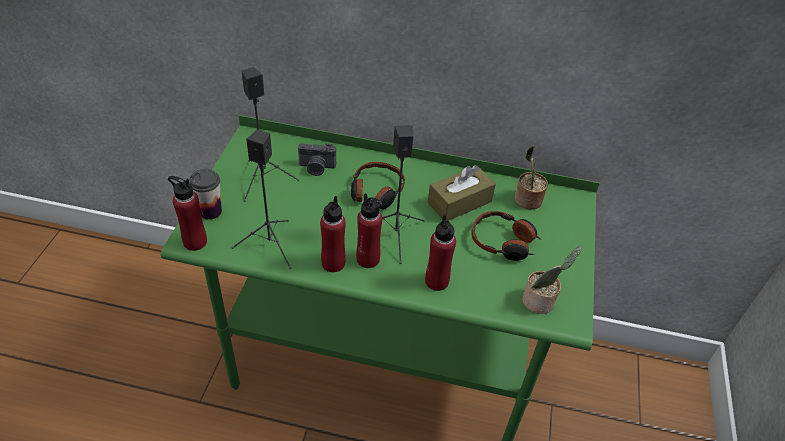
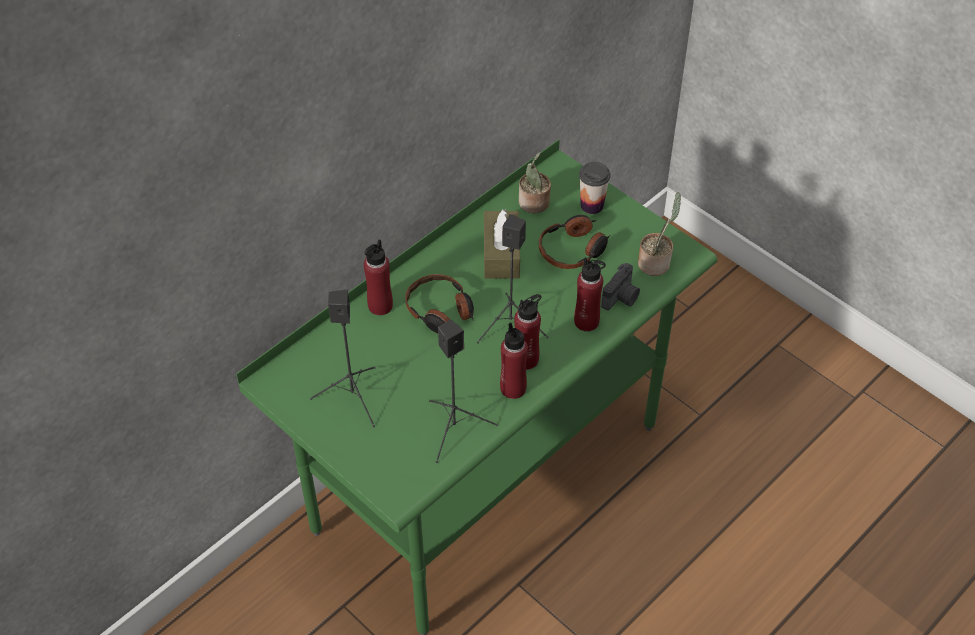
camera: 55 degrees left, 5 degrees up
red bottle [168,176,207,251] -> red bottle moved to [364,239,393,315]
cup [189,169,222,220] -> cup moved to [579,162,610,214]
camera [298,143,336,176] -> camera moved to [601,263,640,310]

